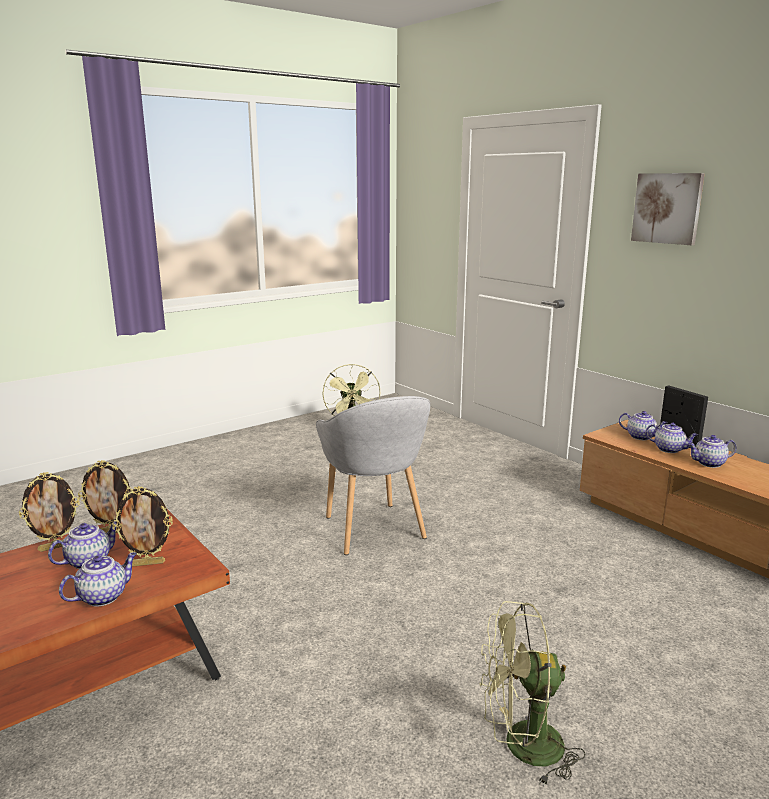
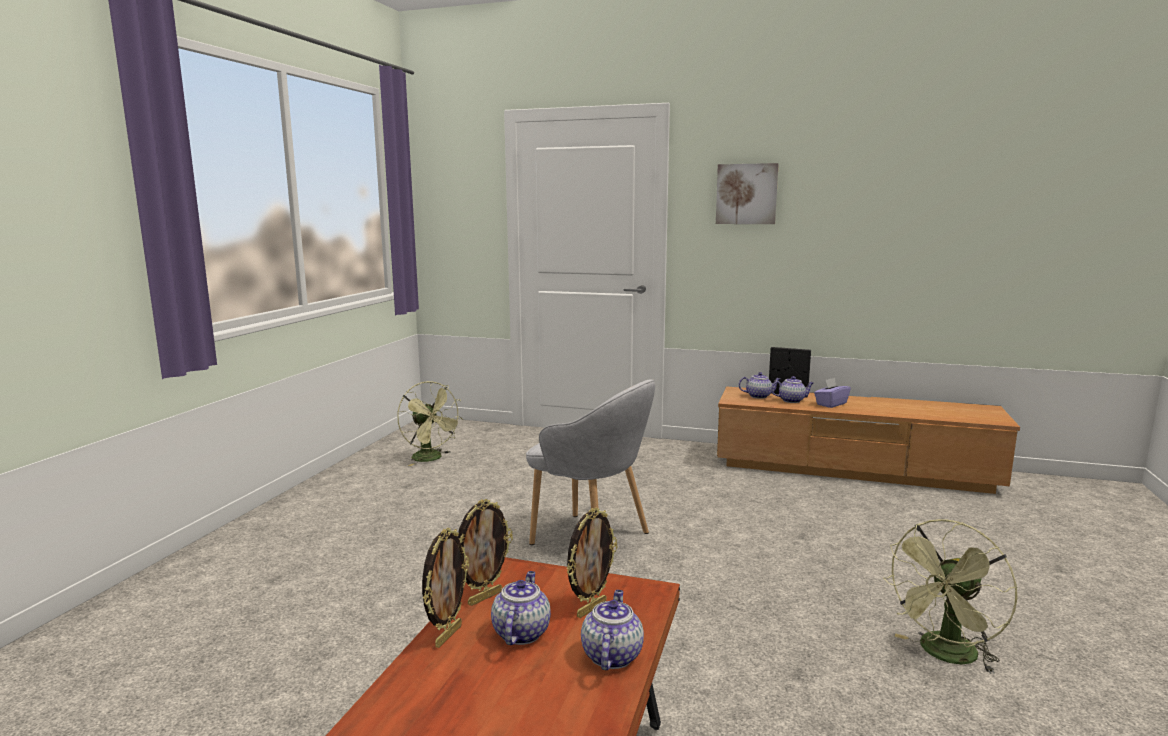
camera: 35 degrees left, 5 degrees down
teapot [688,435,737,468] -> purple tissue box [814,378,851,408]

